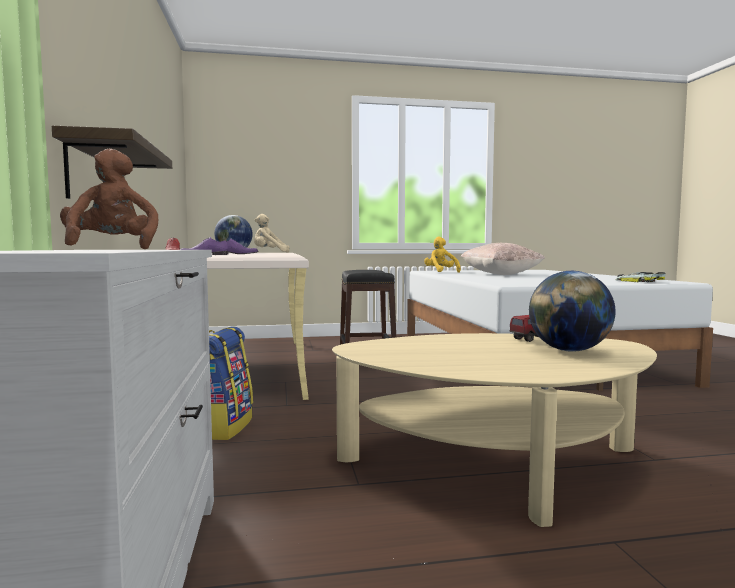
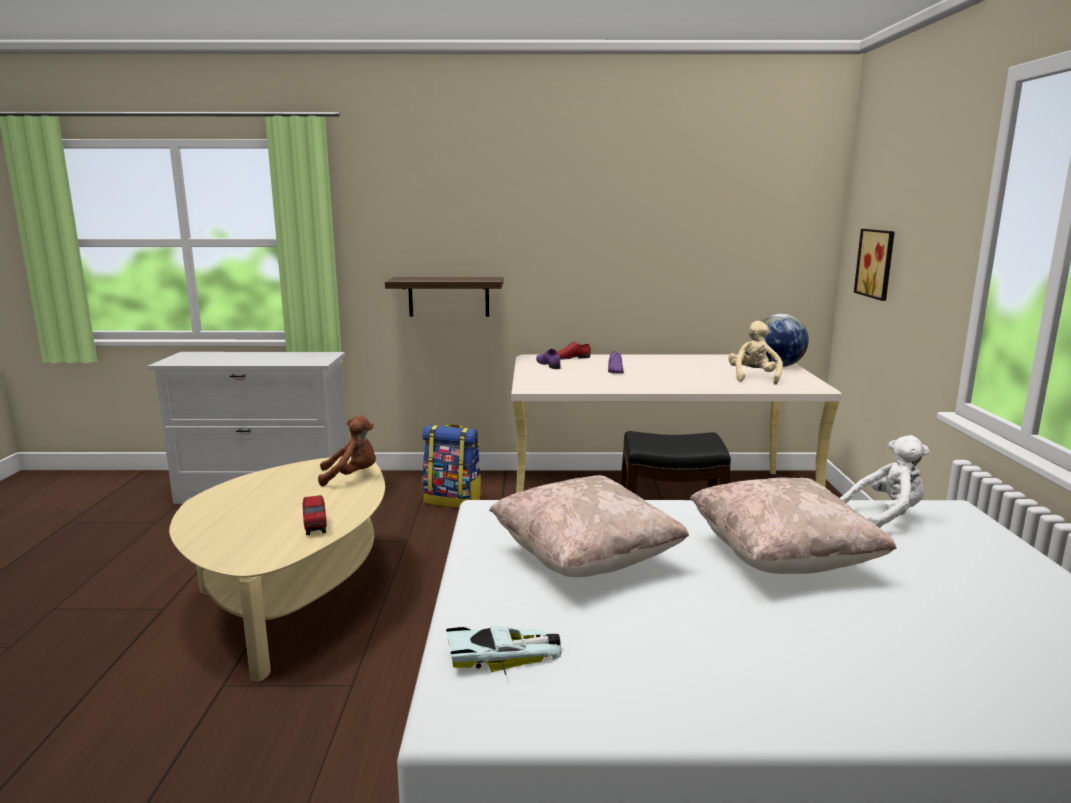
camera: 100 degrees right, 10 degrees up
brown plush toy [60,149,158,249] -> brown plush toy moved to [318,415,376,486]
yellow plush toy [424,237,461,273] -> white plush toy [840,435,930,528]
globe [529,271,615,352] -> none
none -> beige pillow [489,475,689,577]
none -> picture [854,229,895,301]

